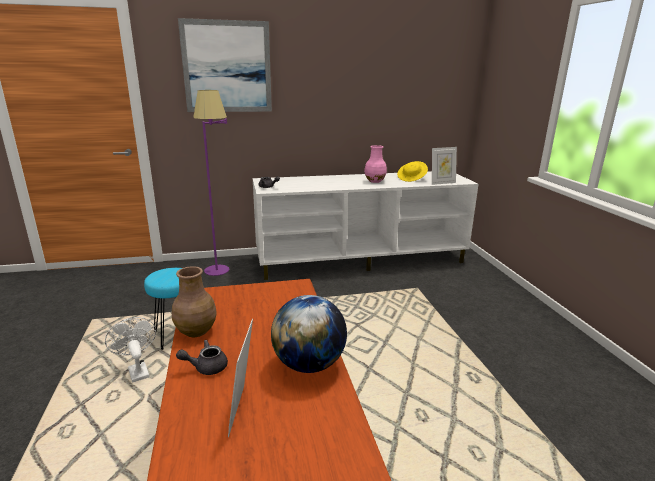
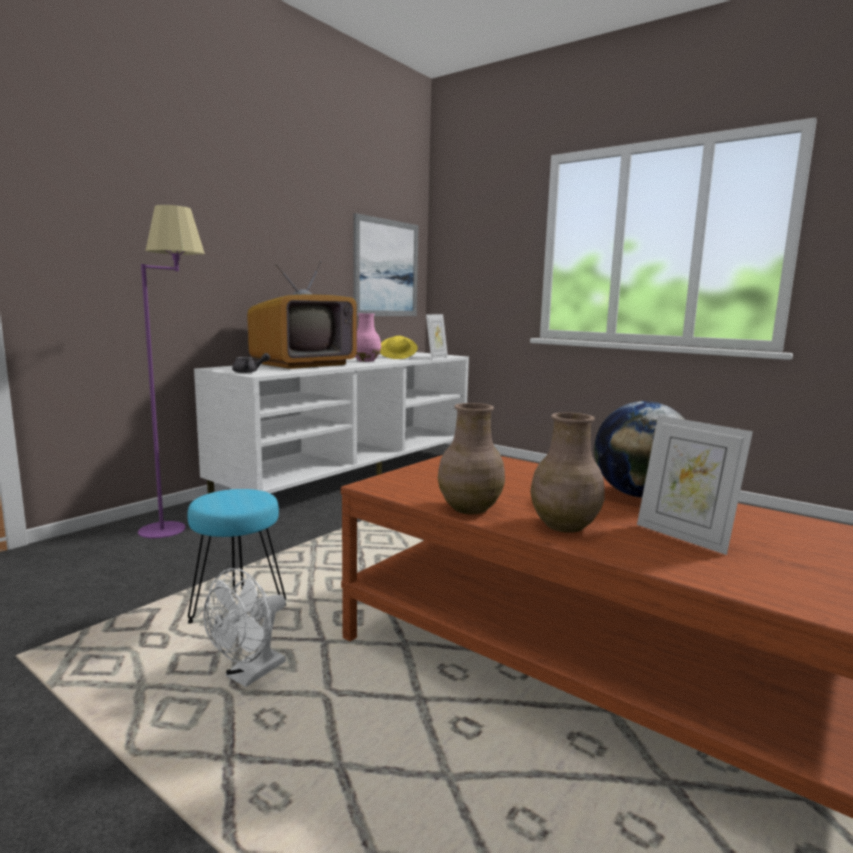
camera: 40 degrees left, 10 degrees down
white fan [105,317,156,383] -> white fan turned 75 degrees counterclockwise [203,568,286,687]
grey teapot [176,340,228,375] -> brown vase [530,413,605,533]
picture [178,18,272,112] -> picture moved to [354,213,419,316]
none -> television [247,261,357,369]

